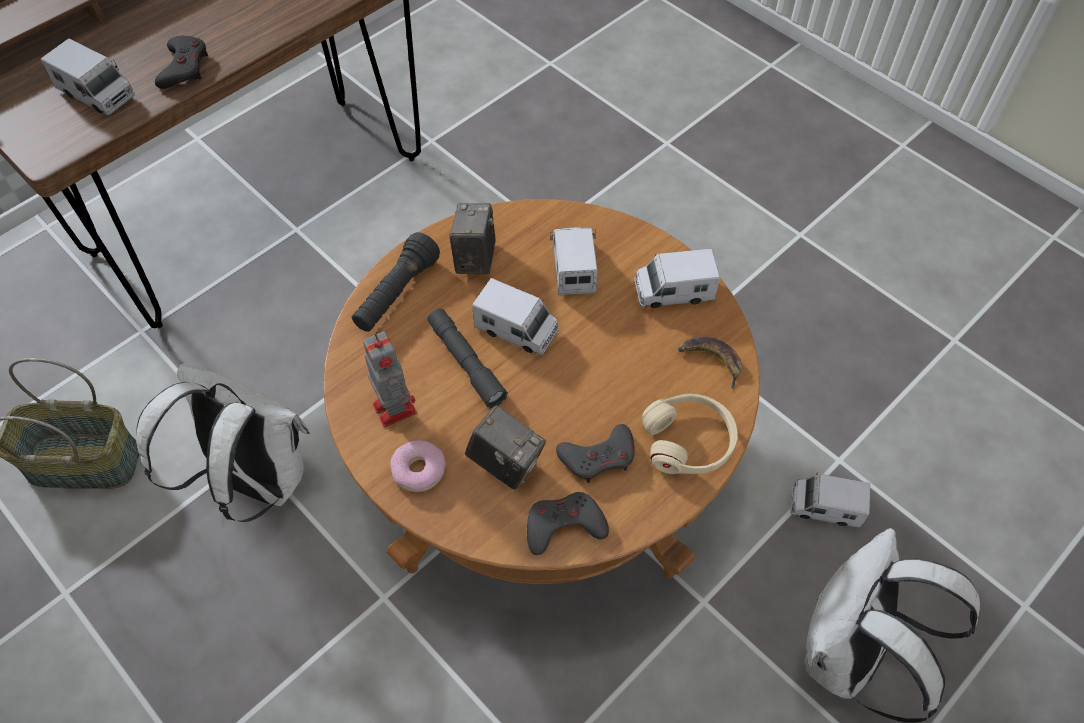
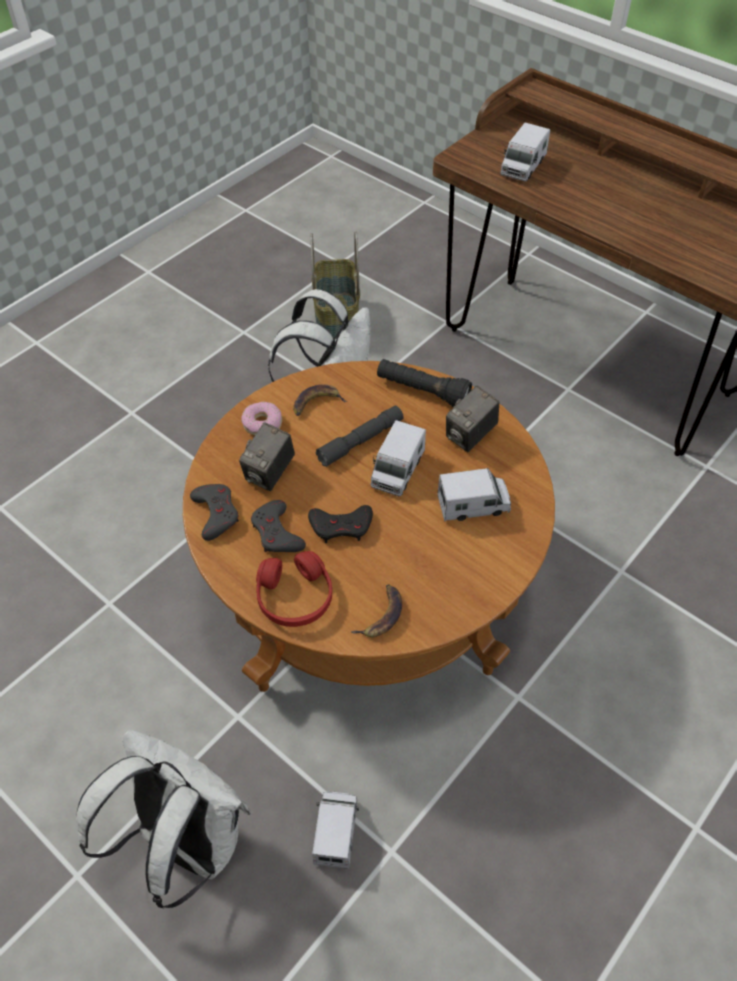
camera: 85 degrees right, 5 degrees down
black game controller [155,36,208,89] -> black game controller moved to [308,505,373,543]
toy robot [363,331,417,427] -> banana [293,384,347,416]
camera [450,203,496,274] -> camera turned 135 degrees clockwise [446,386,499,452]
toy truck [634,249,720,308] -> none
beige headphones [642,394,738,474] -> red headphones [256,551,332,627]

